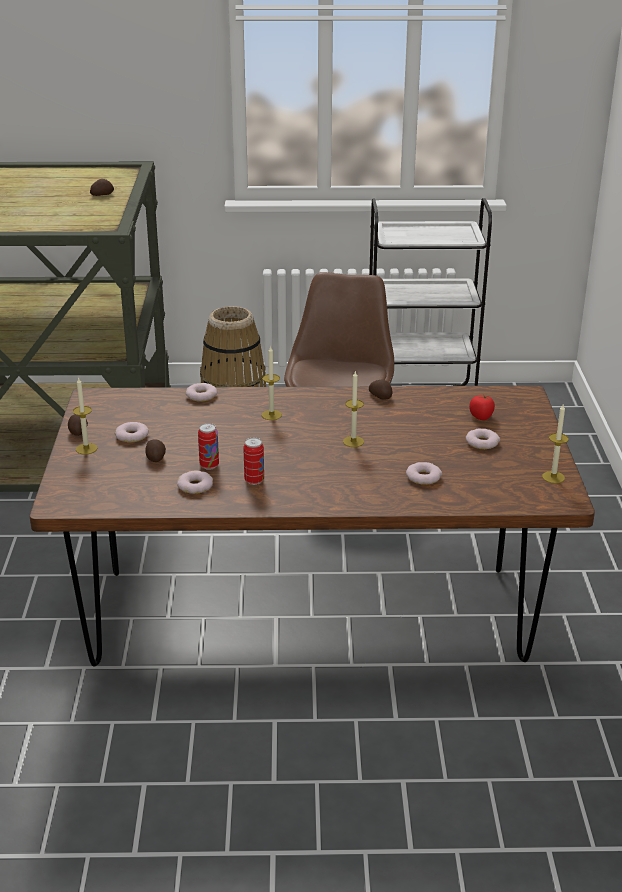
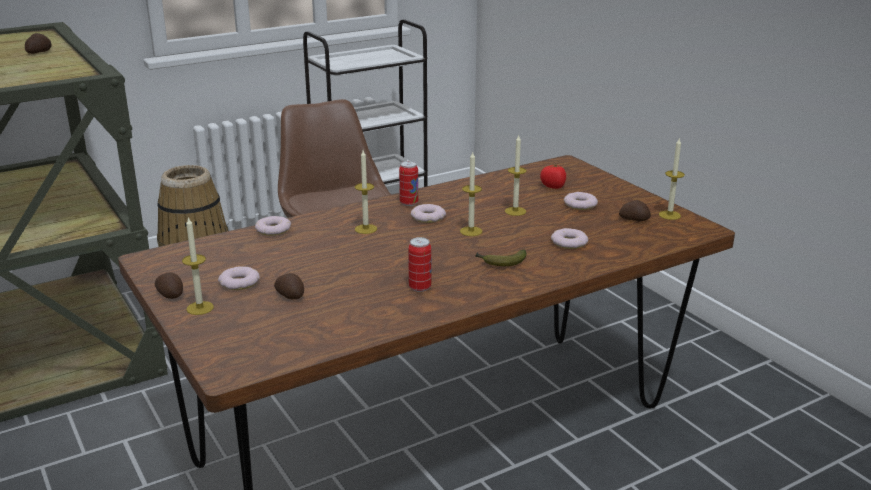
camera: 30 degrees left, 5 degrees down
donut [177,471,213,494] -> donut moved to [411,204,446,223]
can [198,423,219,470] -> can moved to [399,161,418,206]
potato [369,380,393,400] -> potato moved to [619,200,651,221]
none -> banana [475,250,527,266]
none -> candle [505,134,526,216]

